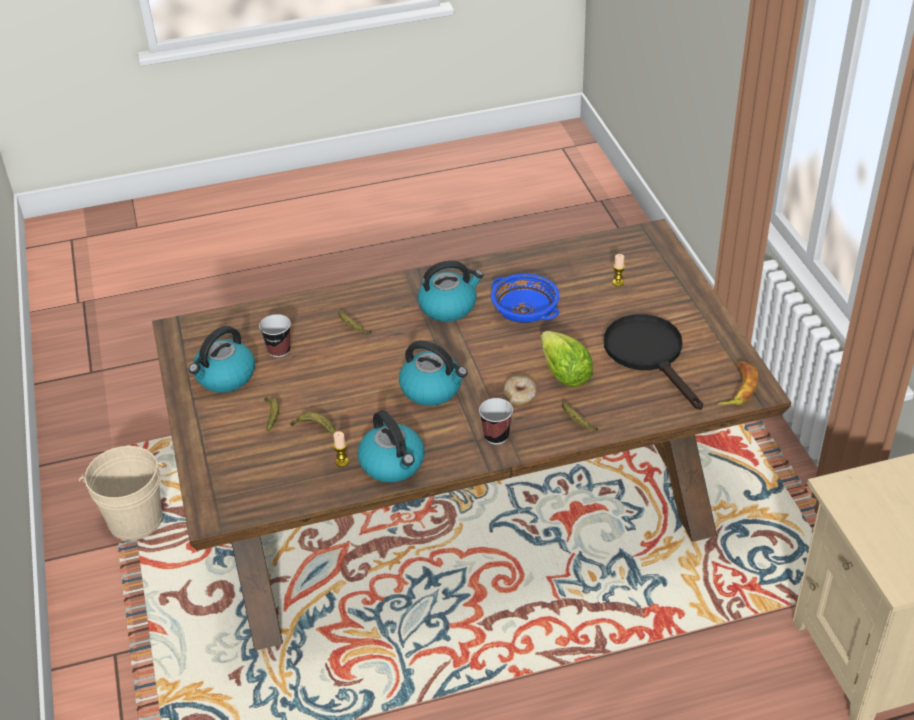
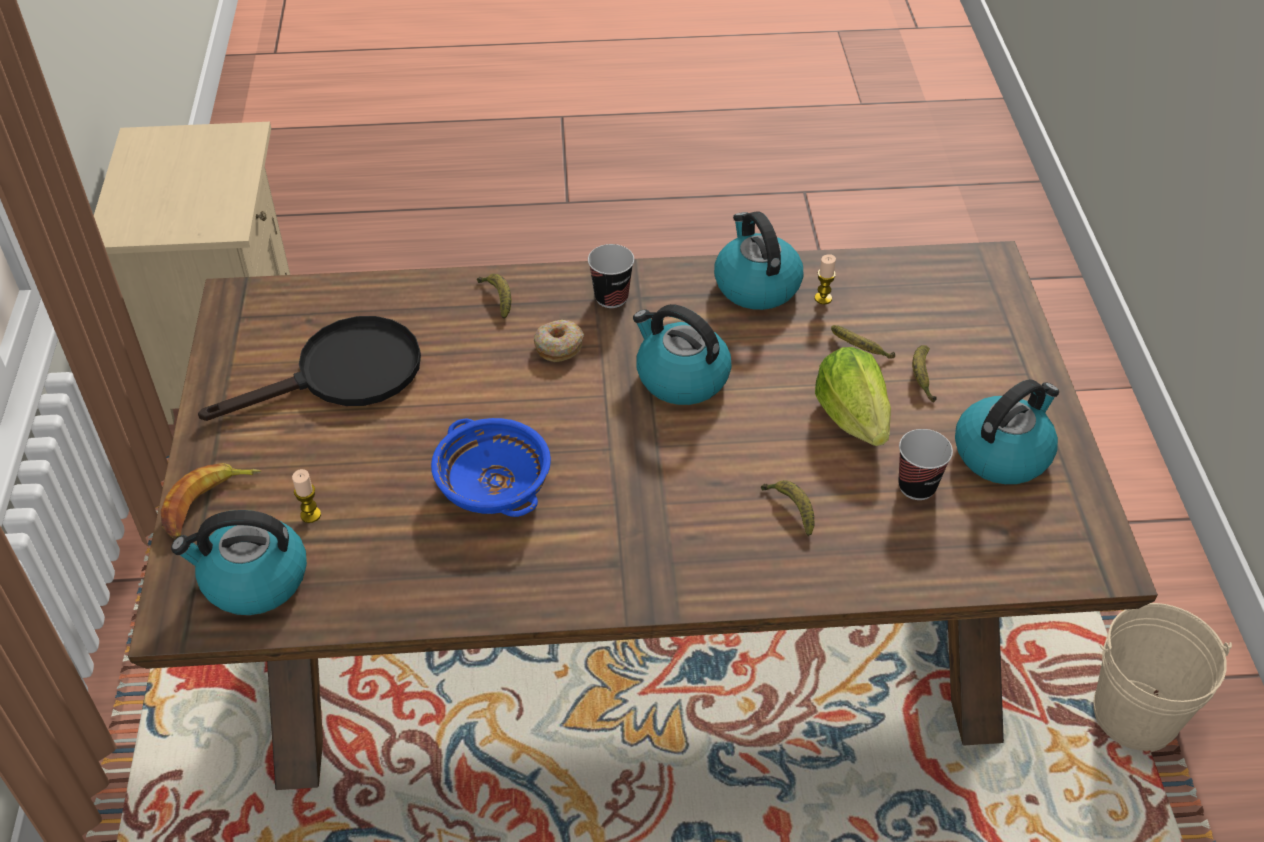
camera: 170 degrees left, 5 degrees up
kettle [418,260,484,322] -> kettle moved to [171,510,307,615]
lettuce [541,331,593,387] -> lettuce moved to [815,347,891,446]
black frying pan [604,314,703,410] -> black frying pan turned 105 degrees counterclockwise [198,316,421,421]
banana [717,361,758,406] -> banana moved to [161,463,262,539]

